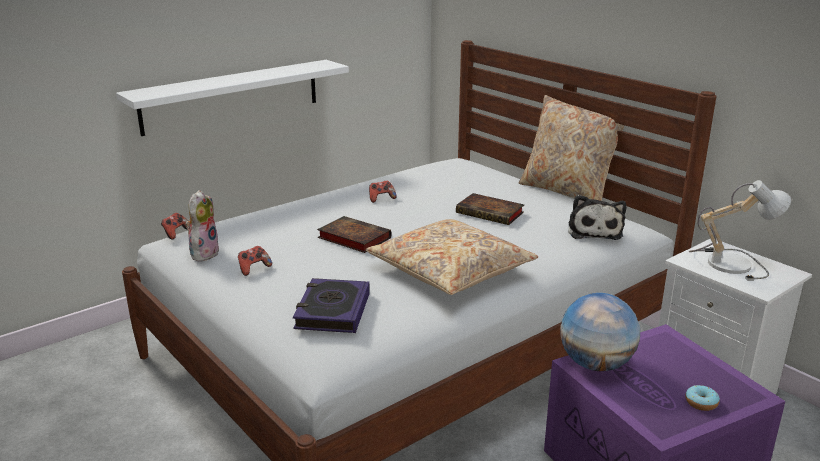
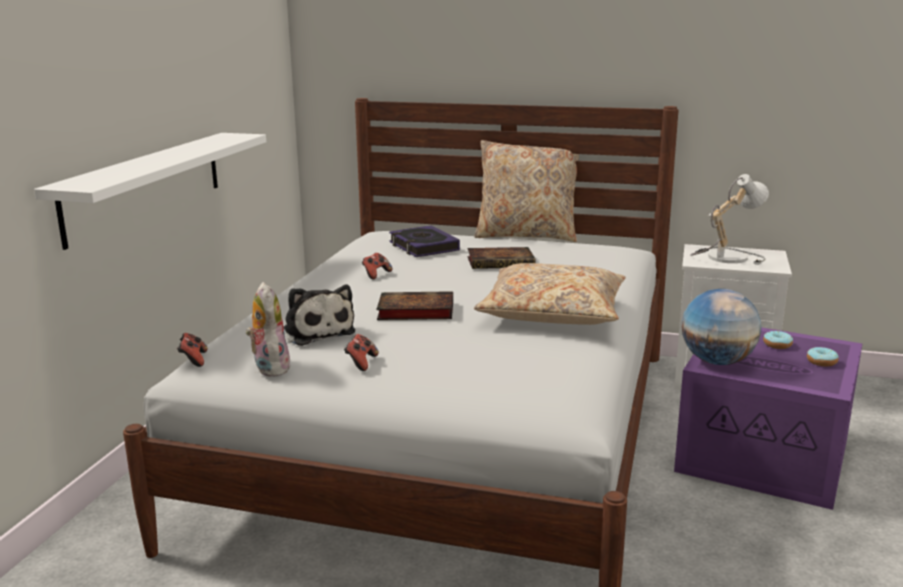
camera: 35 degrees left, 5 degrees down
book [293,278,370,333] -> book moved to [389,225,460,257]
plush toy [568,195,626,240] -> plush toy moved to [284,284,355,346]
none -> donut [763,330,793,349]

